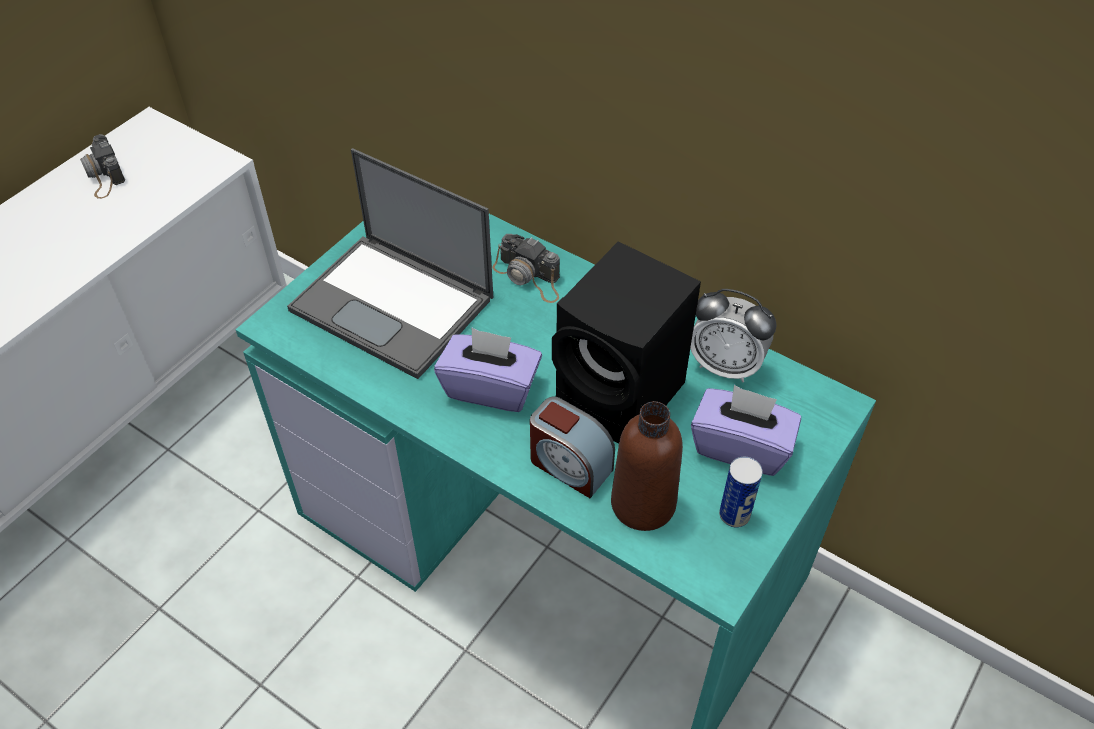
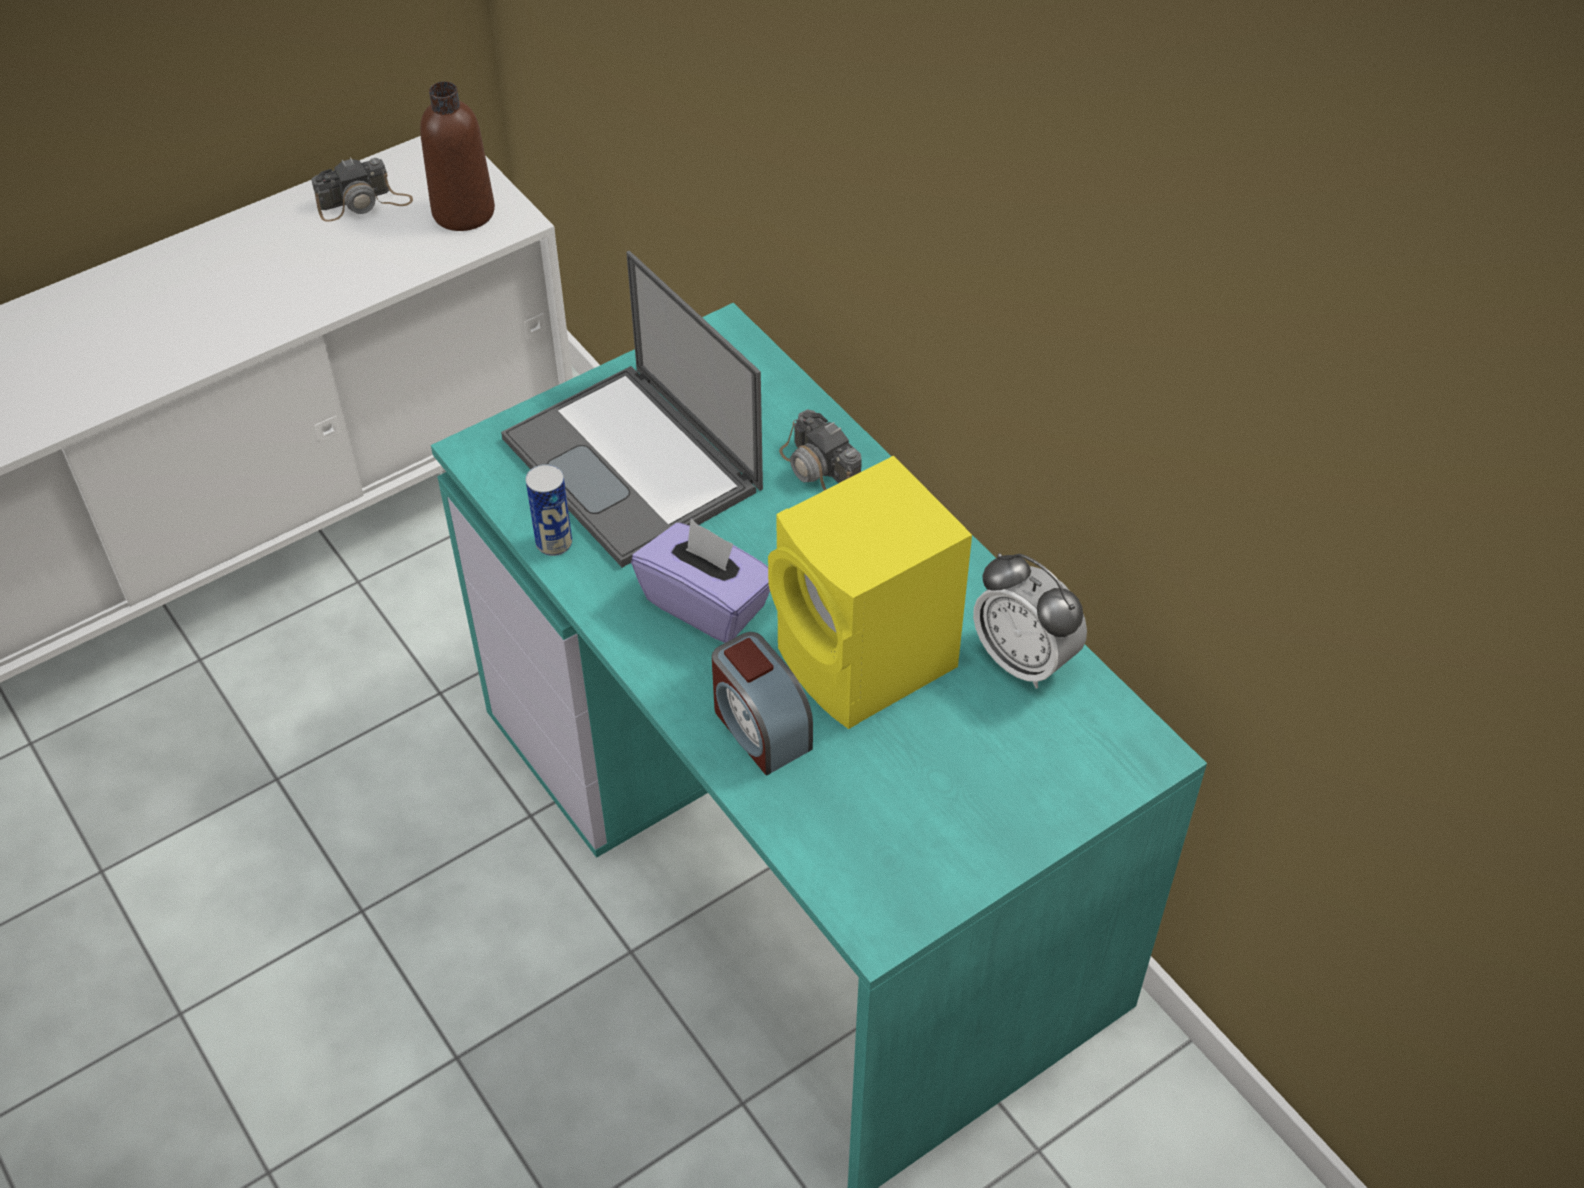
camera: 20 degrees right, 0 degrees up
camera [80,134,125,199] -> camera turned 105 degrees counterclockwise [311,157,413,222]
black speaker [552,241,701,443] -> yellow speaker [768,456,972,729]
brown bottle [611,401,683,531] -> brown bottle moved to [420,81,495,231]
purple tissue box [691,385,801,476] -> none
can [719,457,763,528] -> can moved to [526,464,572,556]

